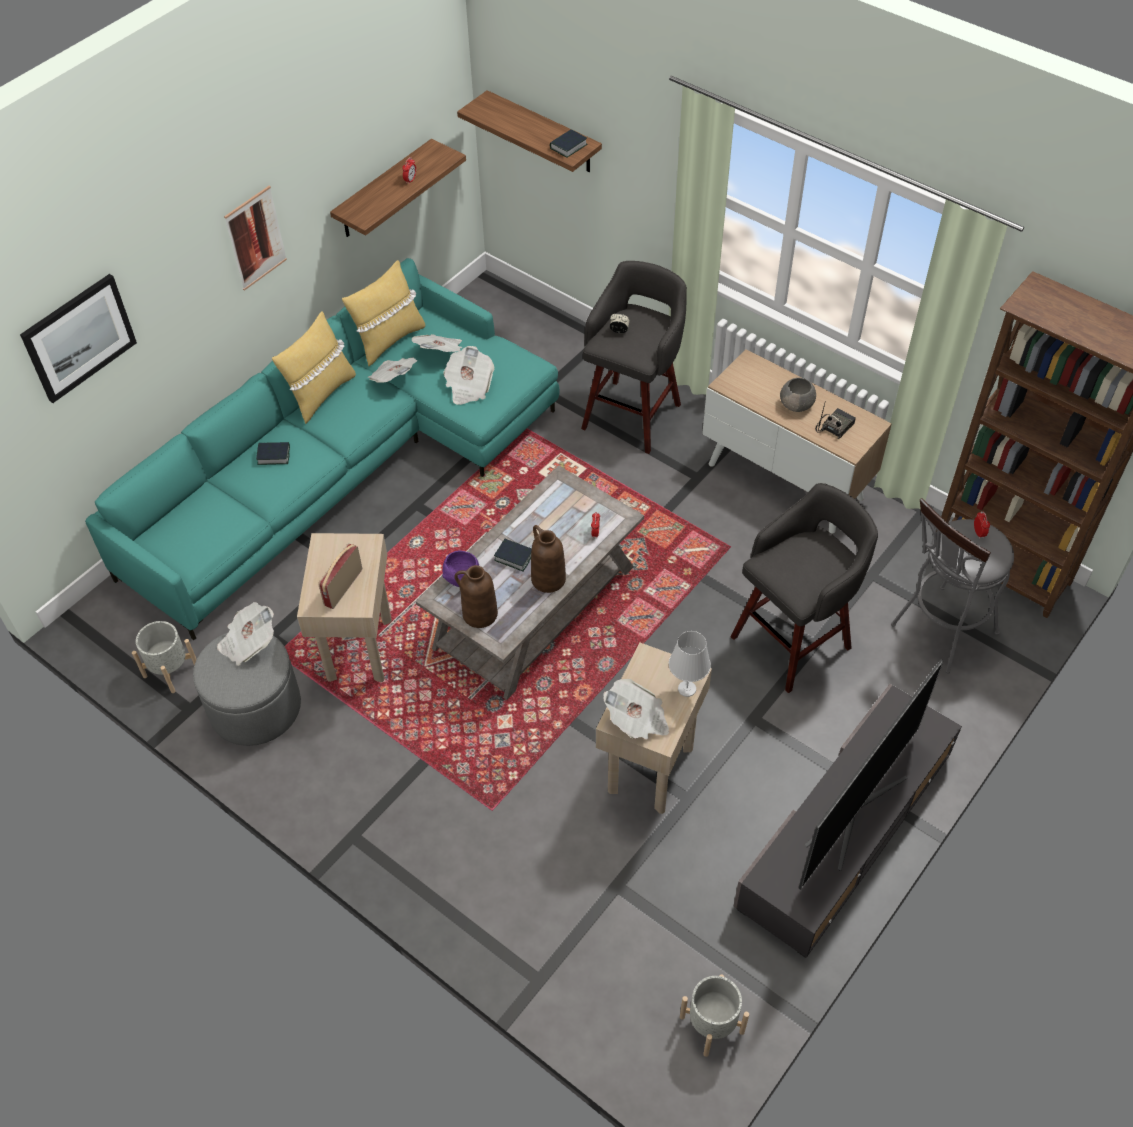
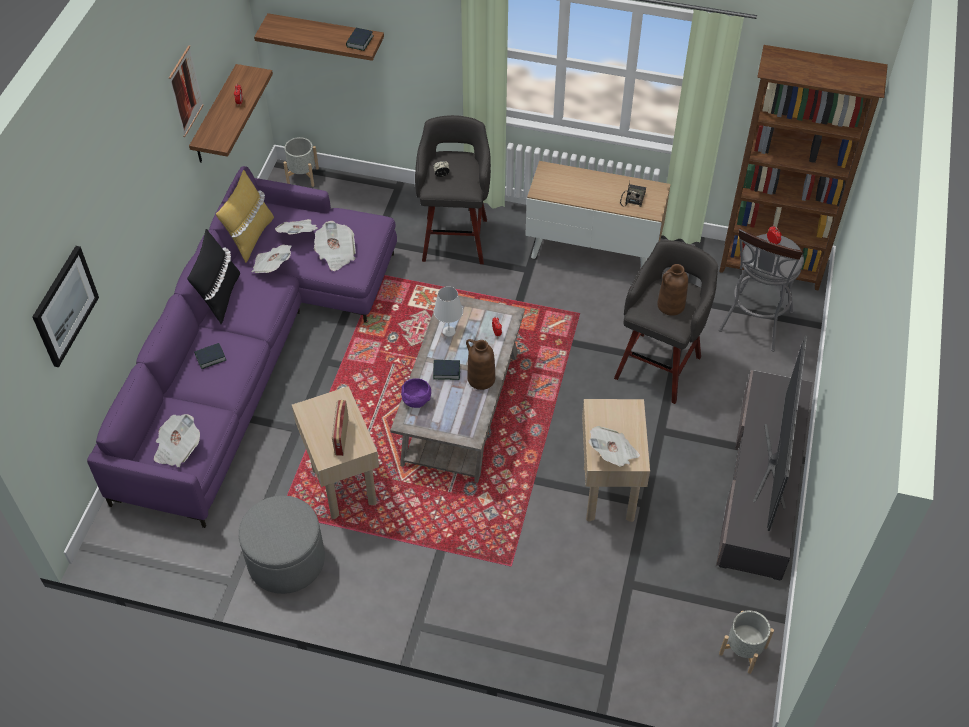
camera: 25 degrees left, 0 degrees up
turquoise sofa [85,258,560,640] -> purple sofa [87,166,397,528]
grey planter [132,621,197,693] -> grey planter moved to [283,137,319,187]
newspaper [217,602,274,666] -> newspaper moved to [154,414,200,467]
picture [224,186,287,291] -> picture moved to [169,45,204,137]
yellow pillow [272,311,356,424] -> black pillow [187,229,240,324]
brown vase [454,565,498,628] -> brown vase moved to [657,264,688,316]
white table lamp [669,631,711,697] -> white table lamp moved to [434,286,463,337]
grey bowl [780,378,816,412] -> none

